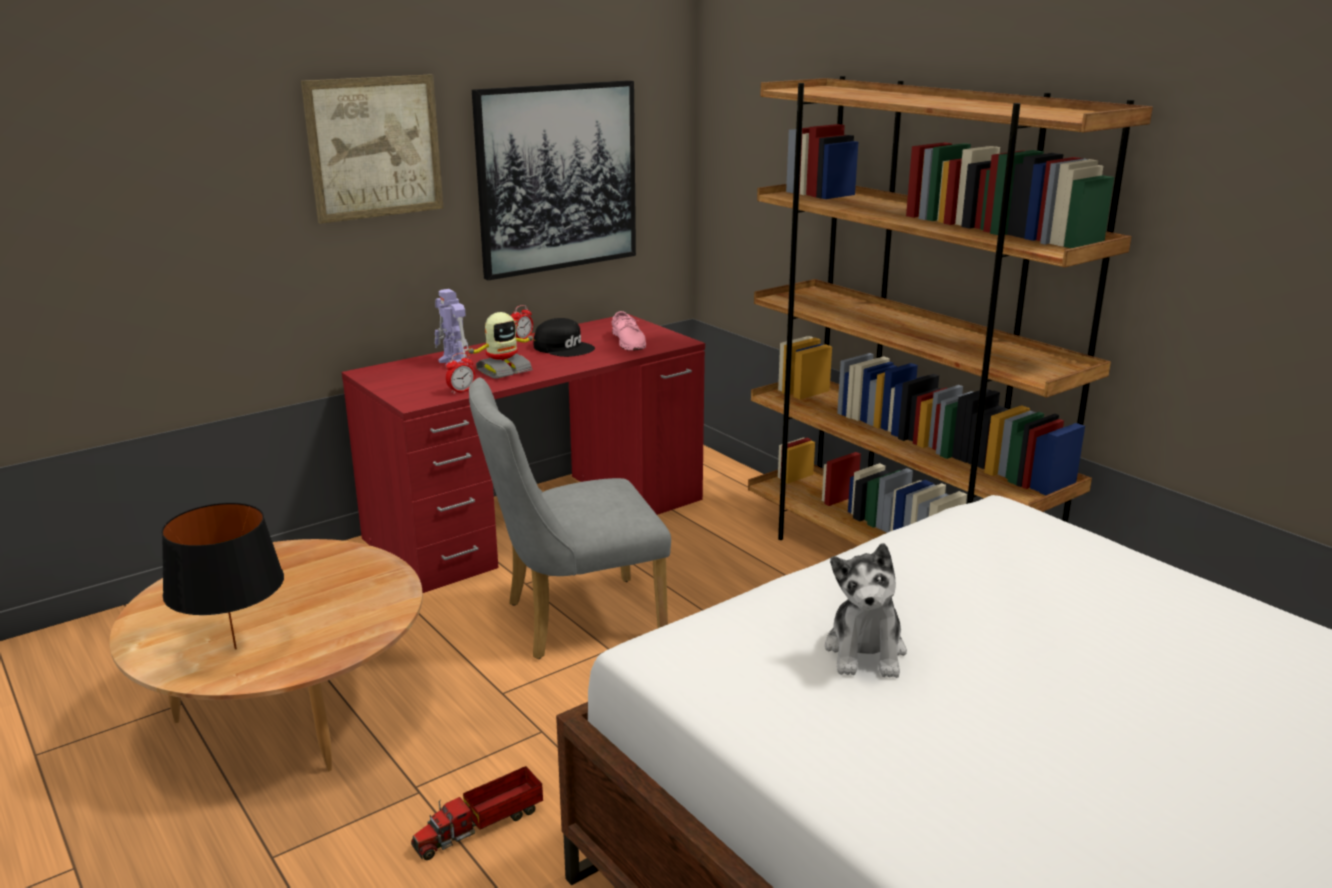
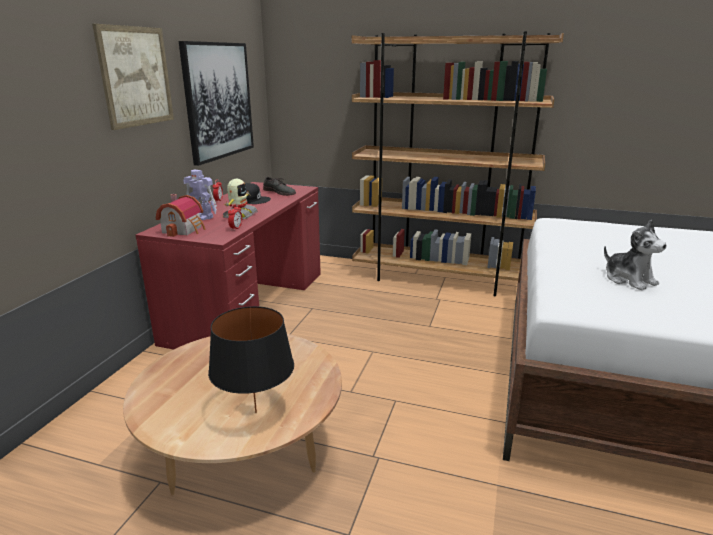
camera: 35 degrees left, 0 degrees up
toy truck [411,766,543,860] -> none
grey chair [469,378,671,659] -> none
pink shoe [612,311,646,351] -> grey shoe [263,177,296,196]
none -> toy house [156,194,206,237]

